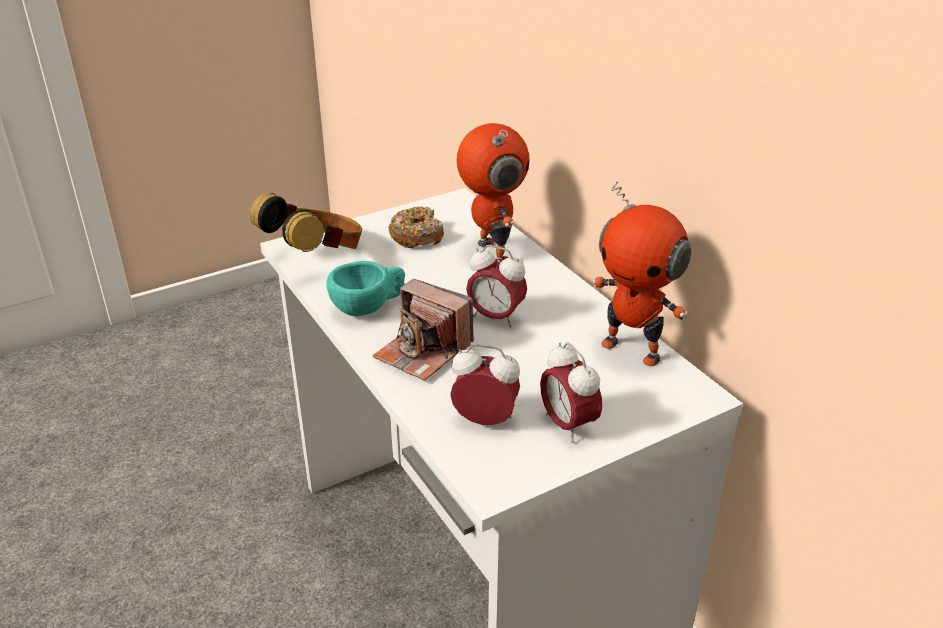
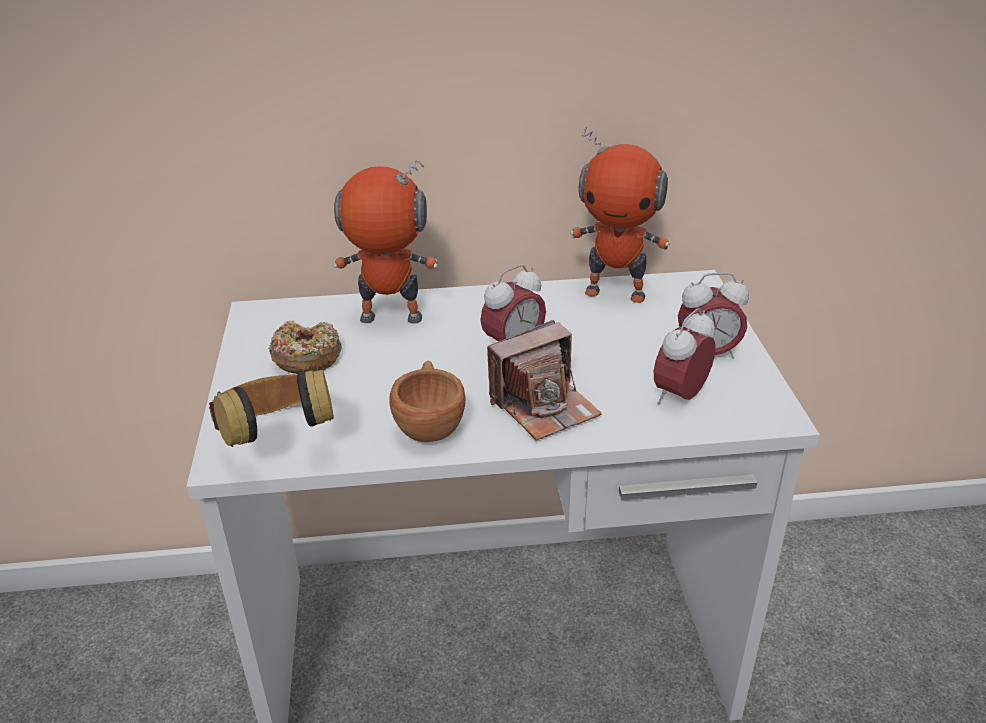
camera: 65 degrees left, 0 degrees up
turquoise cup [326,261,405,316] -> brown cup [389,361,465,442]
toy robot [593,181,691,366] -> toy robot turned 45 degrees clockwise [570,126,670,303]

